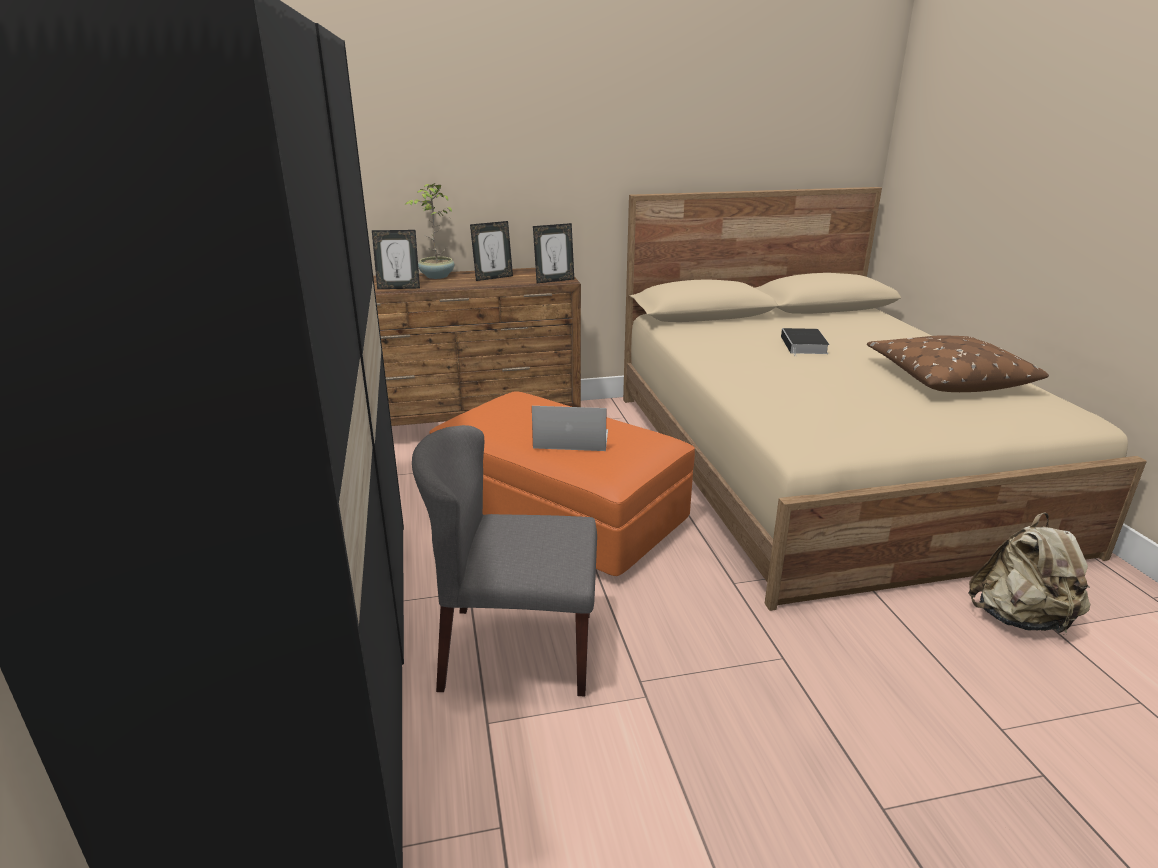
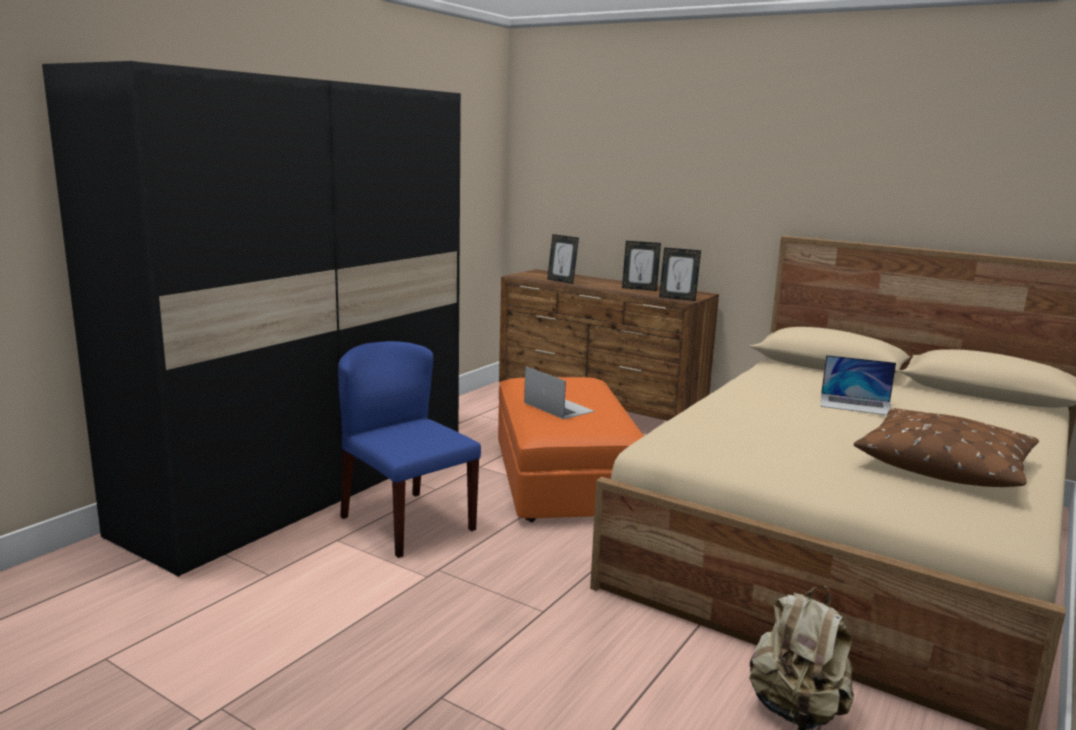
camera: 45 degrees right, 10 degrees down
potted plant [405,183,454,279] -> none
grey chair [412,425,597,696] -> blue chair [338,341,481,558]
book [781,328,830,357] -> laptop [821,355,896,415]

